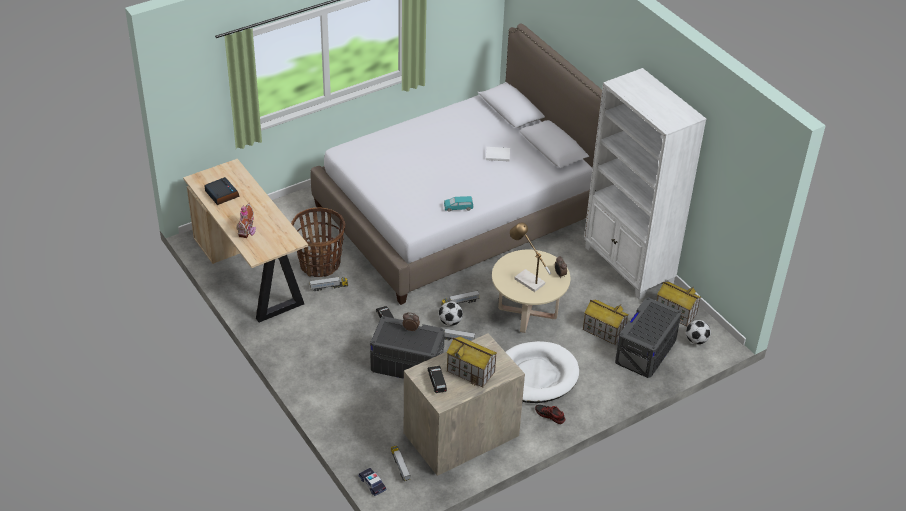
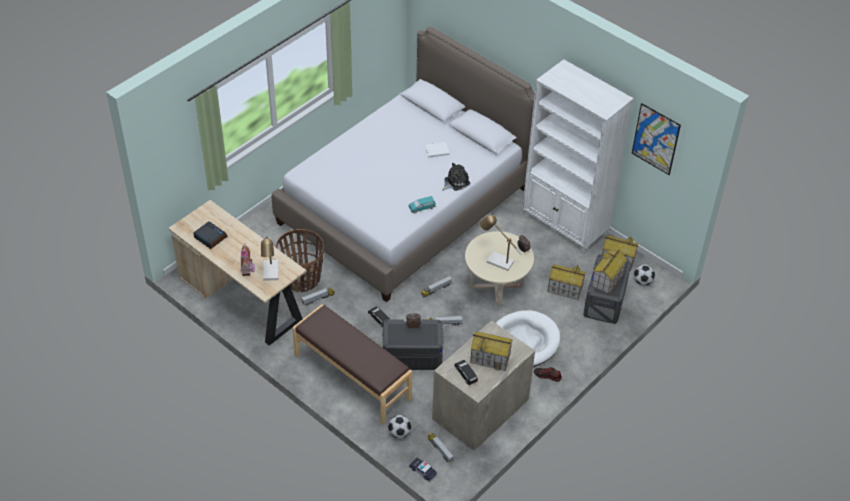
camera: 15 degrees left, 5 degrees up
football [439,301,463,326] -> football moved to [388,415,411,439]
none -> table lamp [261,236,279,281]
none -> brown bench [292,304,412,424]
none -> plush toy [442,163,470,191]
none -> toy house [591,249,627,294]
none -> picture [632,103,681,175]

